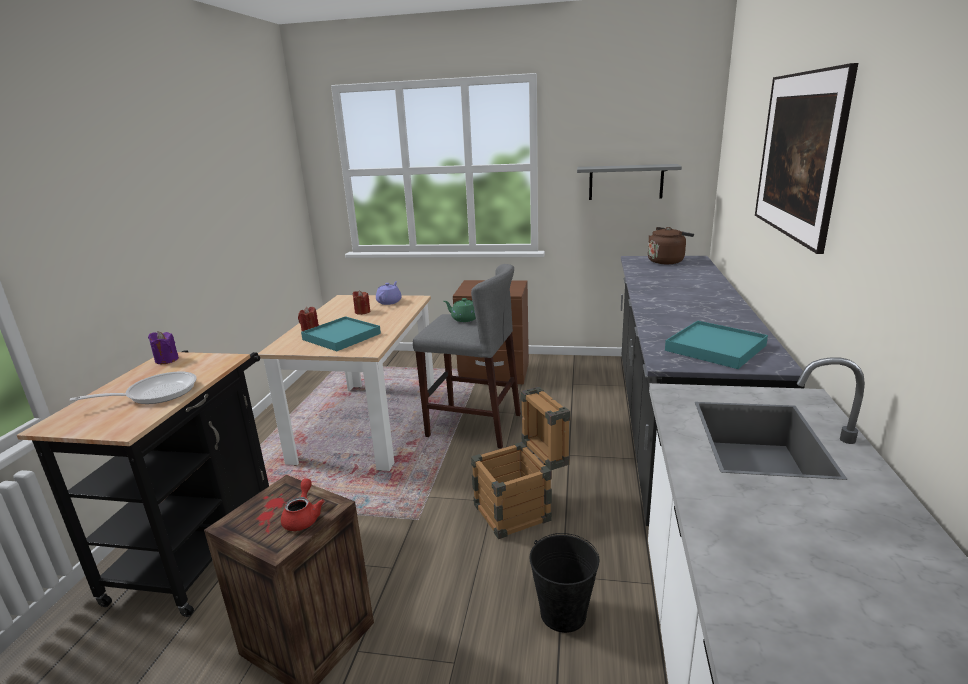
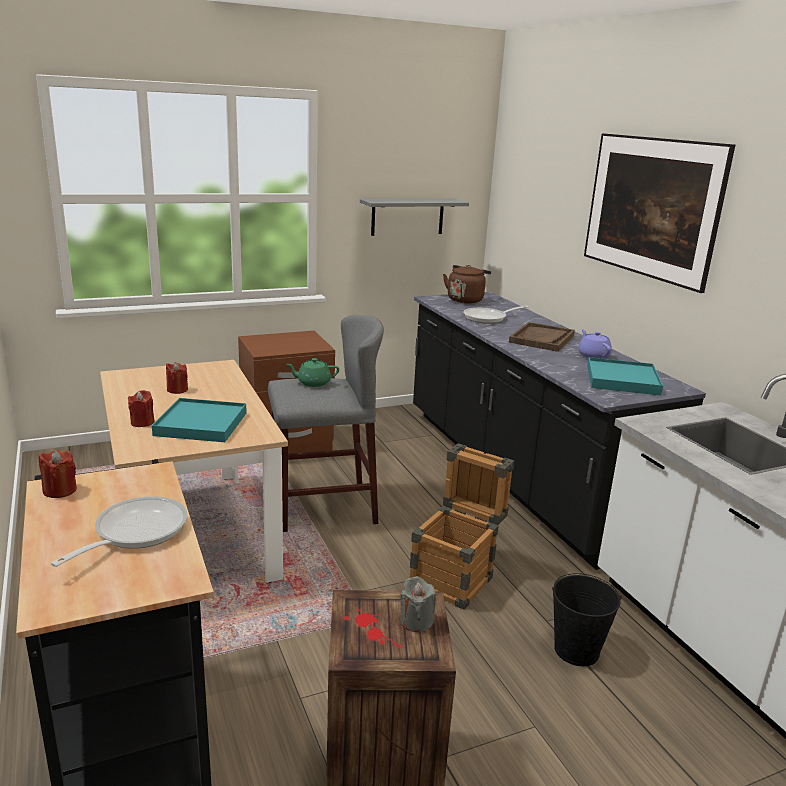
camera: 35 degrees left, 0 degrees up
purple candle [148,331,179,364] -> red candle [39,450,77,498]
red teapot [281,479,324,531] -> grey candle [400,576,436,633]
purple teapot [376,281,401,305] -> purple teapot moved to [578,329,612,359]
none -> frying pan [463,306,529,323]
none -> brown tray [509,322,575,352]

